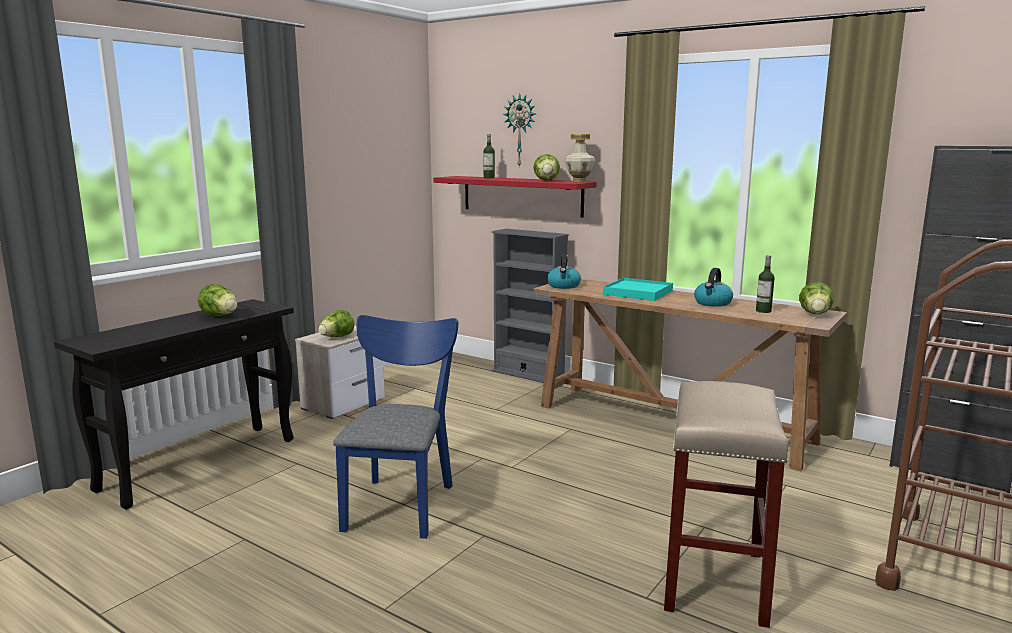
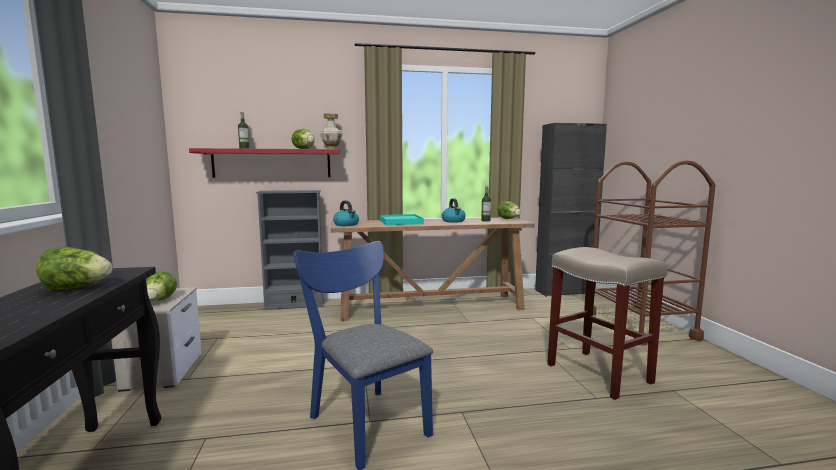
camera: 45 degrees left, 5 degrees down
wall clock [503,94,536,168] -> none

